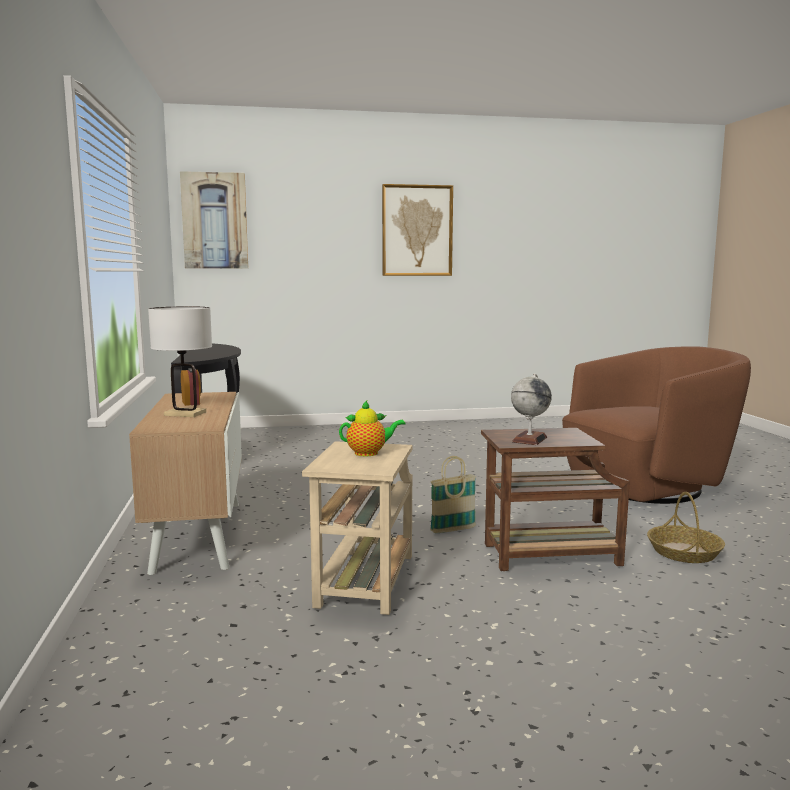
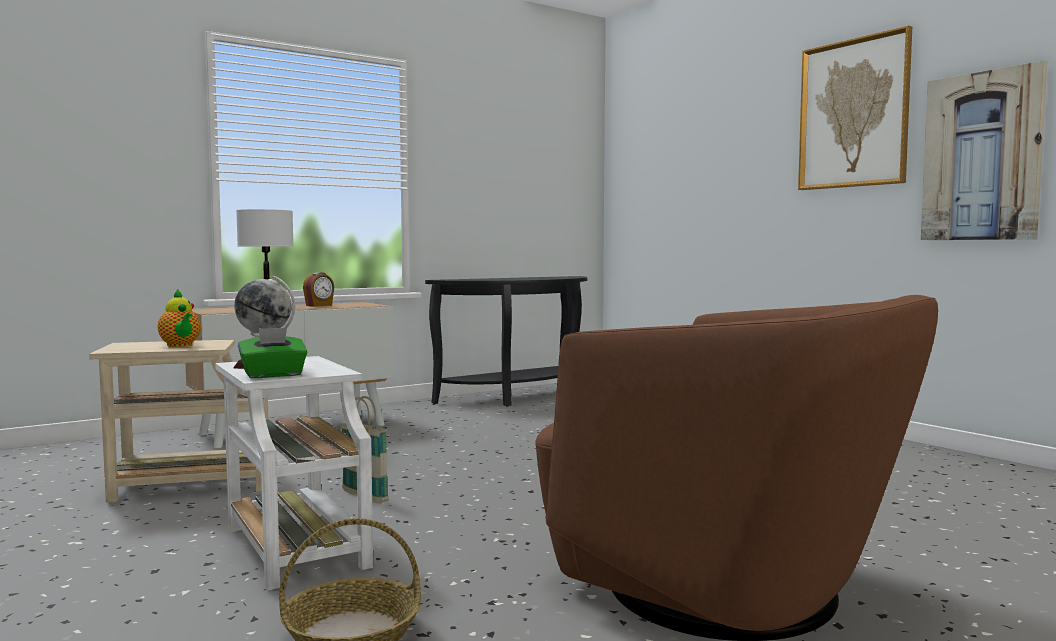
camera: 65 degrees right, 5 degrees down
picture [180,171,248,269] -> picture moved to [921,61,1047,240]
brown side table [481,428,630,571] -> white side table [215,356,373,590]
none -> green tissue box [238,327,307,378]

